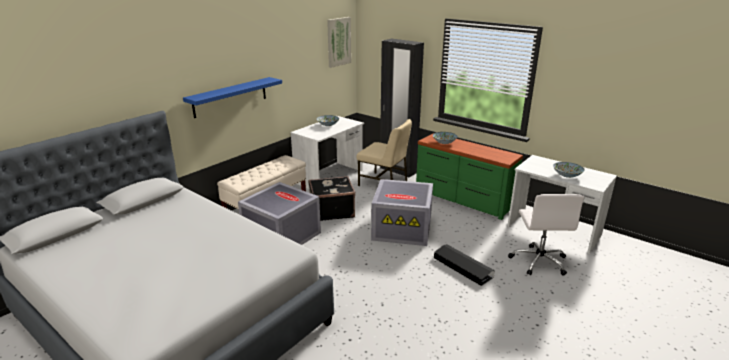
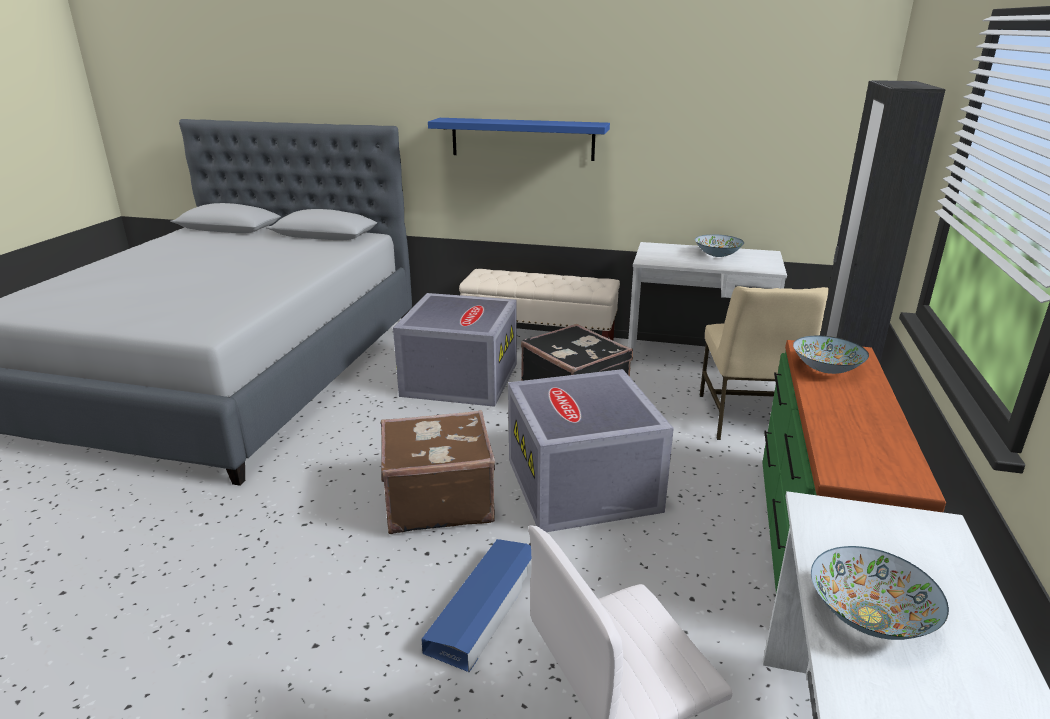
camera: 65 degrees right, 0 degrees up
picture [327,17,351,68] -> none
black storage box [434,244,495,286] -> blue storage box [421,539,531,673]
none -> brown suitcase [381,410,495,534]

